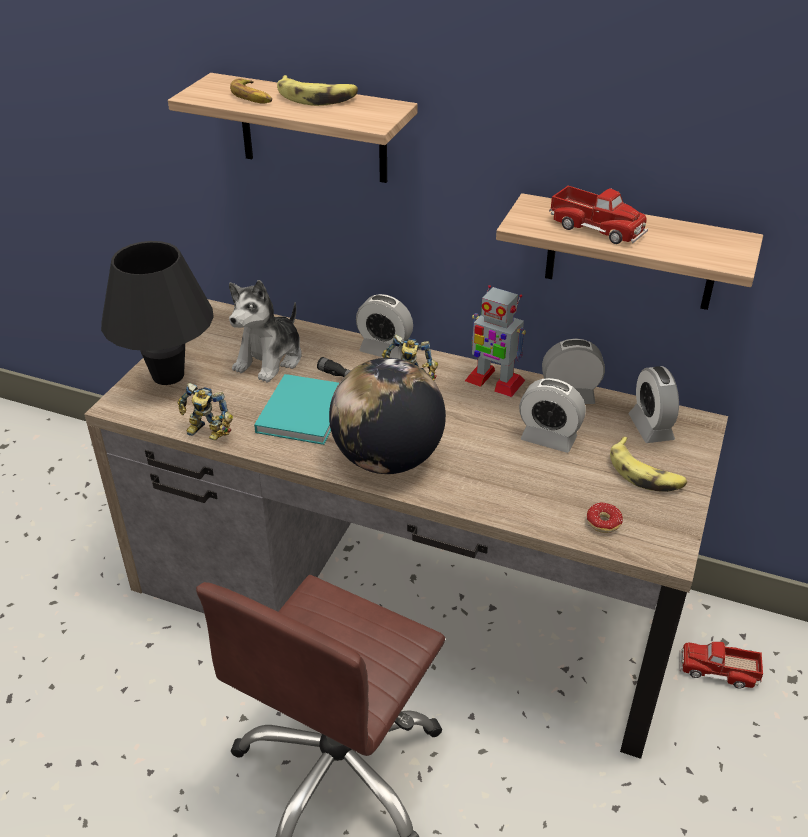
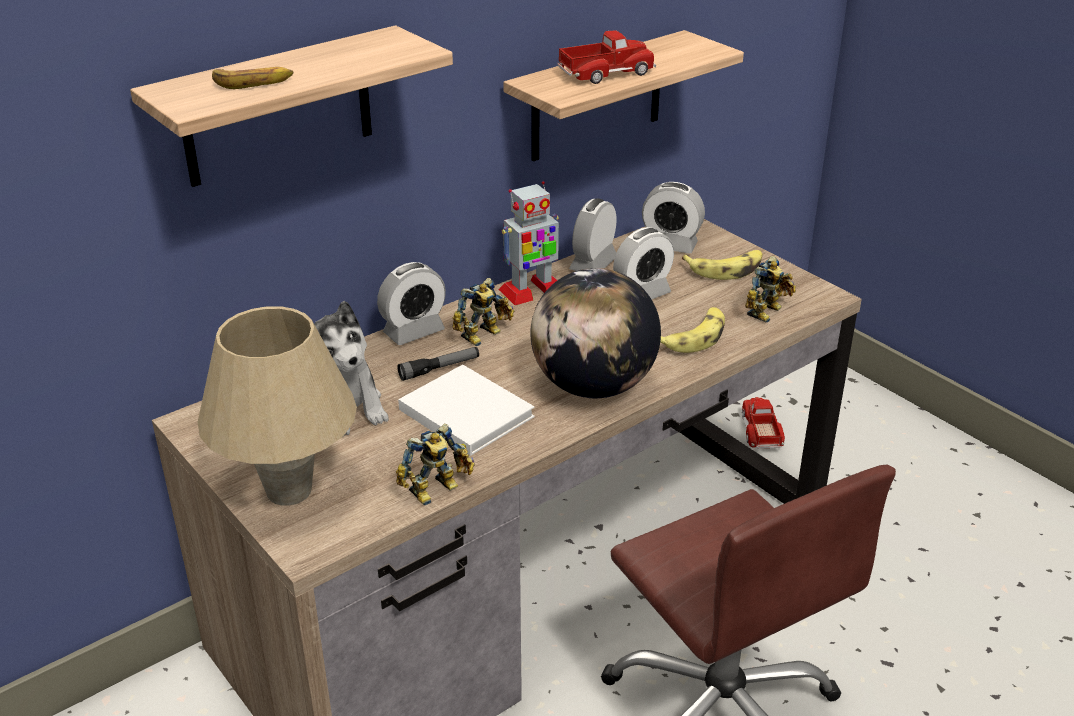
camera: 60 degrees left, 5 degrees down
black table lamp [101,241,214,385] -> beige table lamp [198,306,357,506]
turquoise book [254,374,339,445] -> white book [398,365,535,456]
banana [277,75,358,106] -> banana moved to [660,307,725,353]
donut [587,502,623,533] -> toy robot [745,256,796,323]
toy truck [680,642,763,688] -> toy truck turned 135 degrees clockwise [742,397,785,448]

